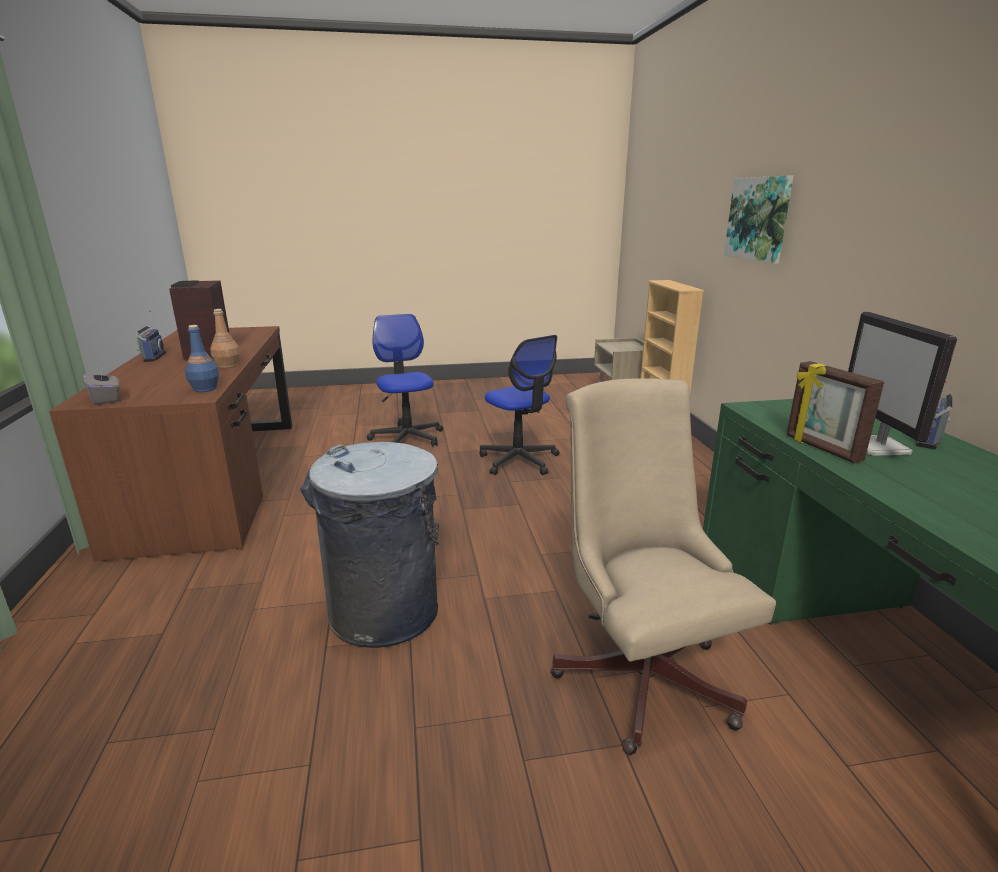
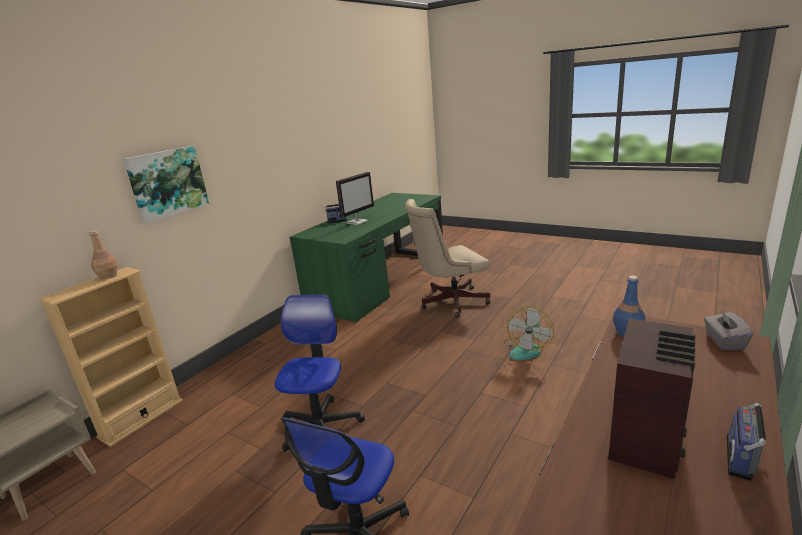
camera: 135 degrees left, 0 degrees up
brown bottle [210,309,240,368] -> brown bottle moved to [89,230,118,279]
grey trash can [300,442,439,648] -> fan [504,306,554,360]
beige office chair [550,378,776,755] -> beige office chair turned 45 degrees clockwise [405,199,491,318]
picture frame [786,361,884,463] -> none

